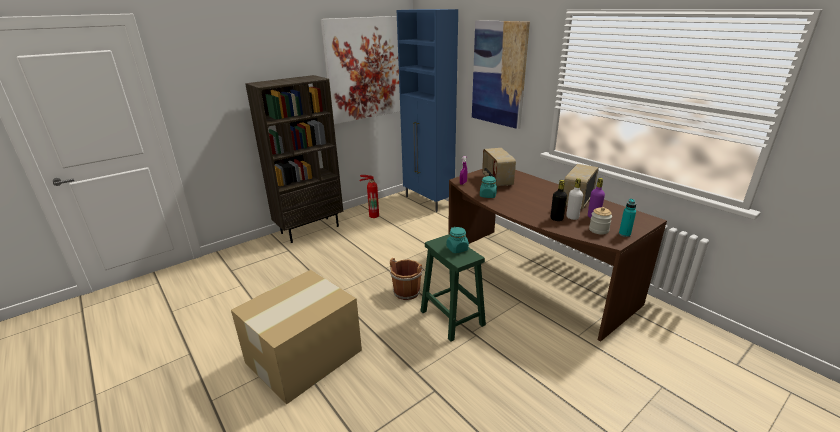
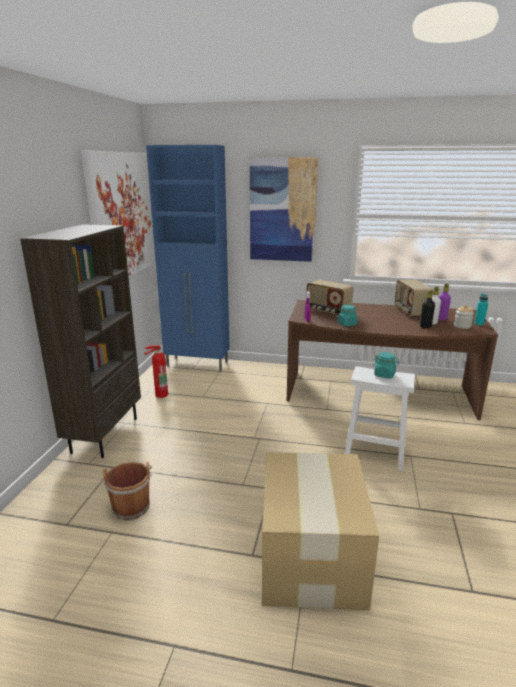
camera: 40 degrees left, 5 degrees down
brown bucket [390,258,424,300] -> brown bucket moved to [102,462,152,520]
green stool [421,234,486,342] -> white stool [345,366,415,471]

